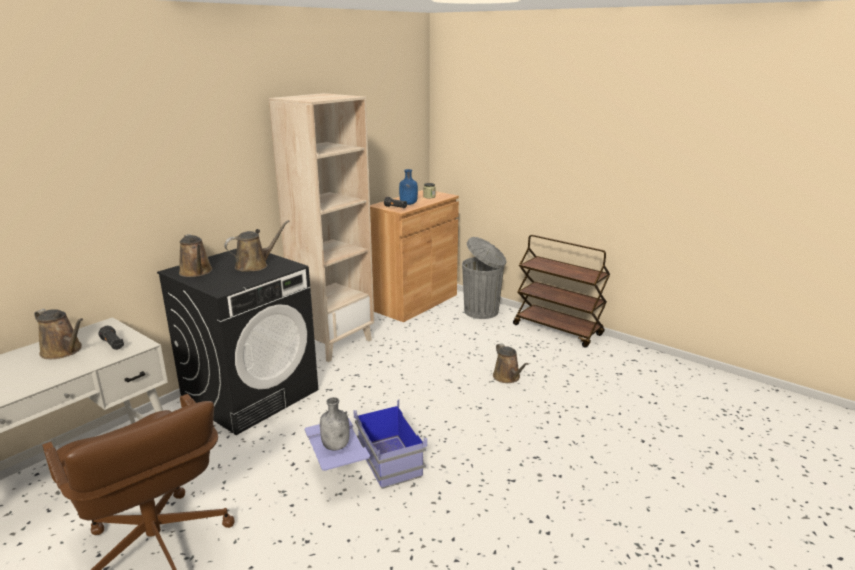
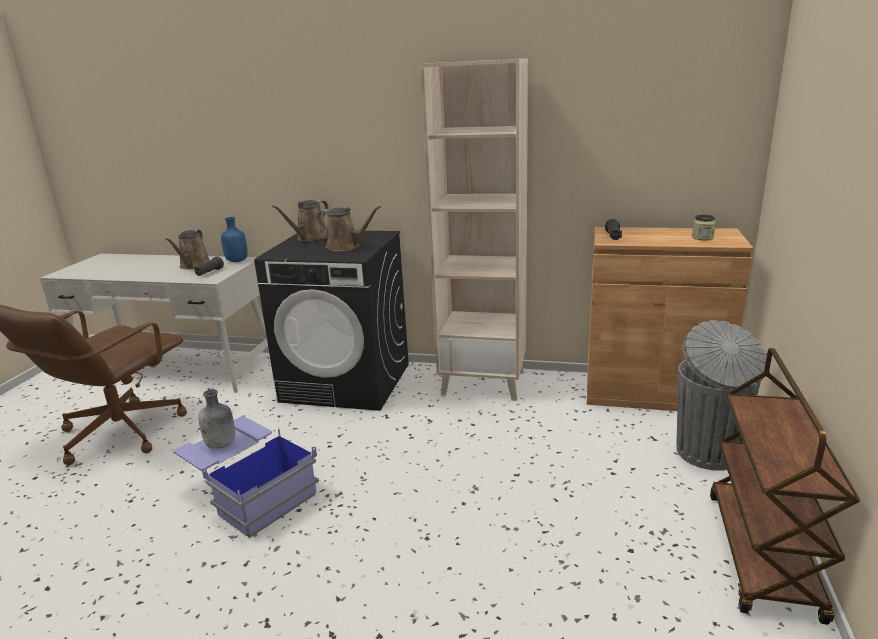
camera: 65 degrees right, 0 degrees up
blue bottle [399,169,418,205] -> blue bottle moved to [221,217,248,262]
brown watering can [493,343,529,383] -> none

